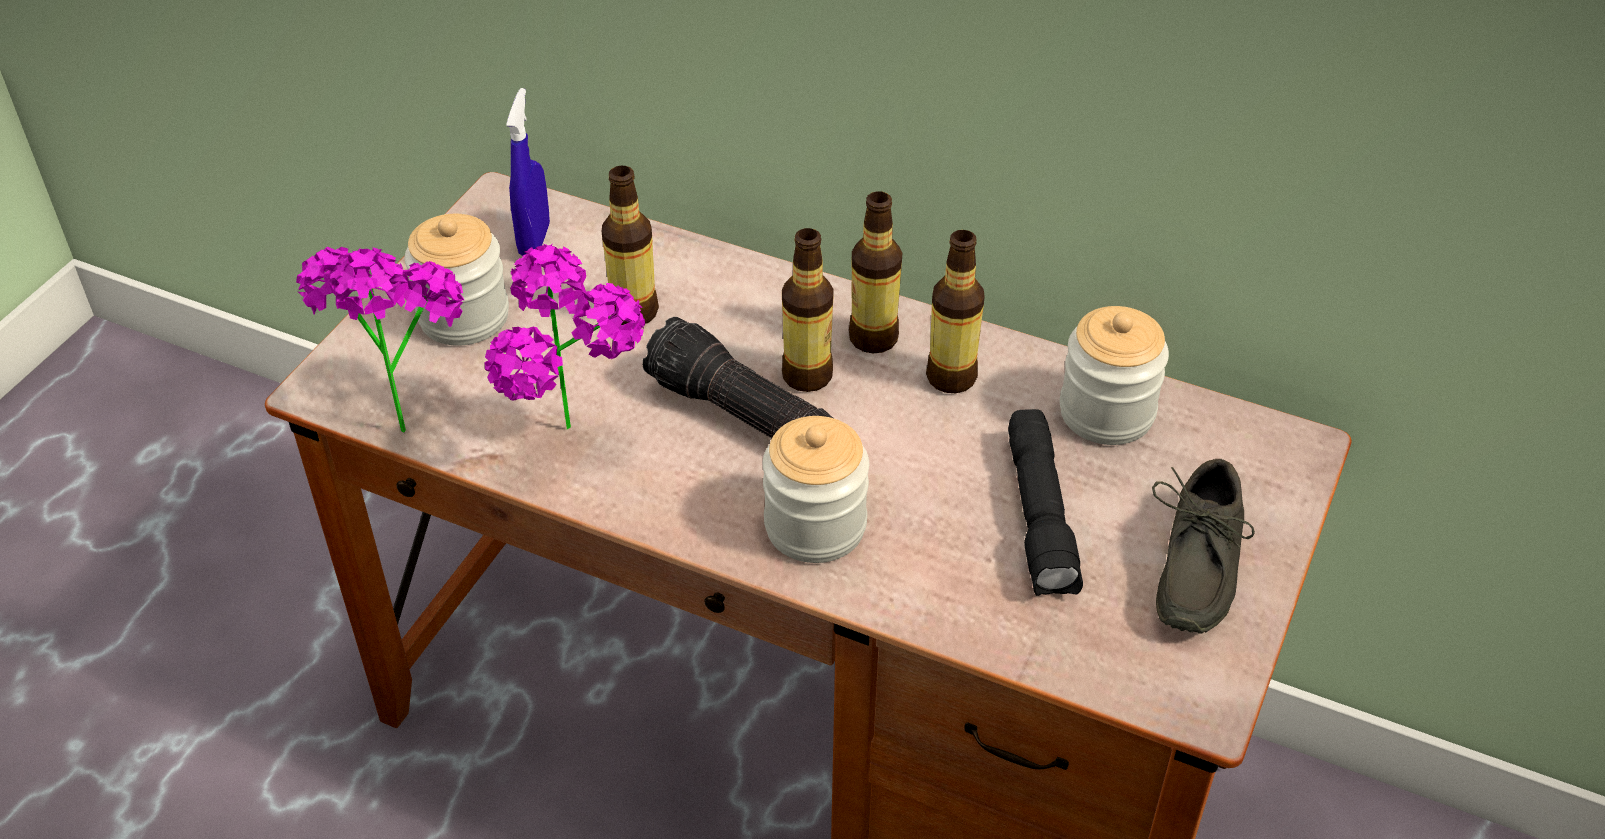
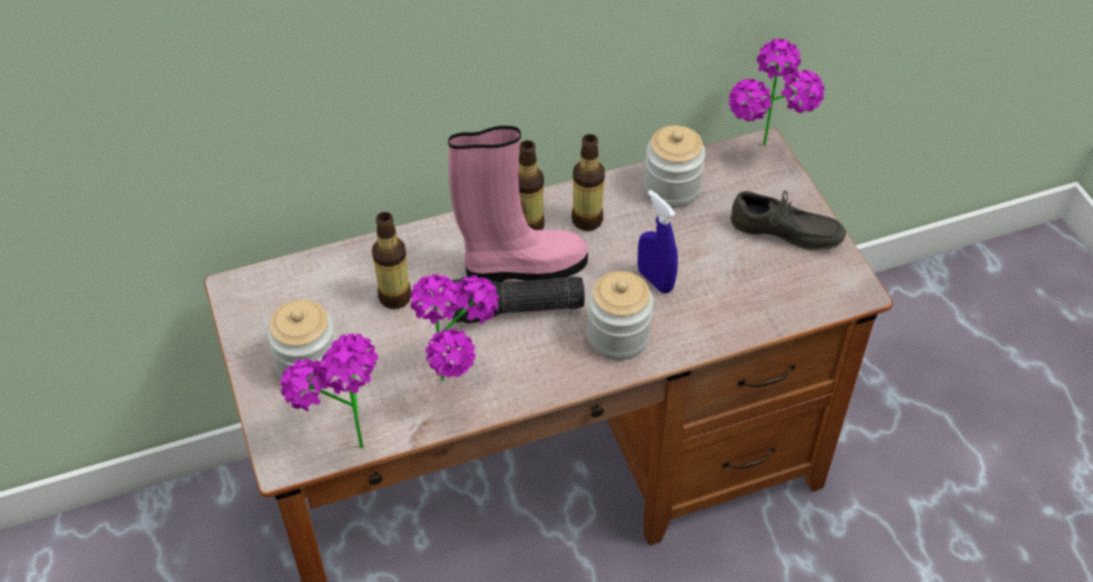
camera: 45 degrees left, 5 degrees up
blue spray bottle [506,88,550,256] -> blue spray bottle moved to [638,190,678,293]
bottle [782,228,834,392] -> pink boot [448,126,588,282]
black flashlight [1008,409,1083,596] -> none
grey shoe [1152,459,1255,634] -> grey shoe turned 45 degrees counterclockwise [731,190,846,250]
none -> potted plant [728,38,825,146]

